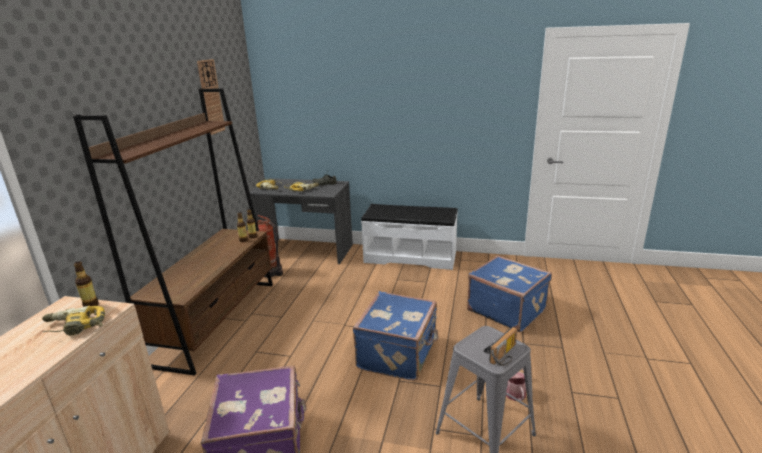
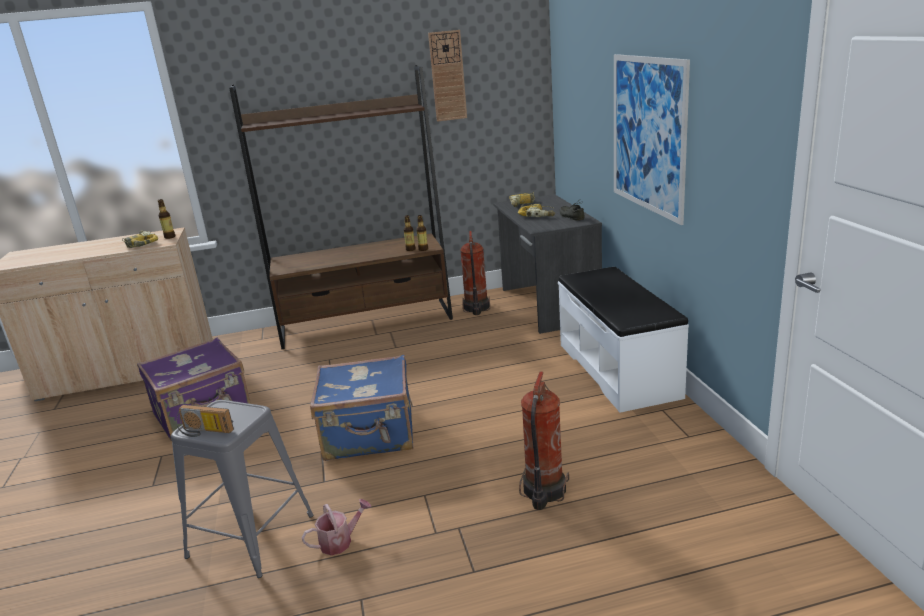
camera: 65 degrees right, 0 degrees up
blue suitcase [467,255,552,332] -> fire extinguisher [519,371,569,510]
none -> picture [614,54,690,225]

